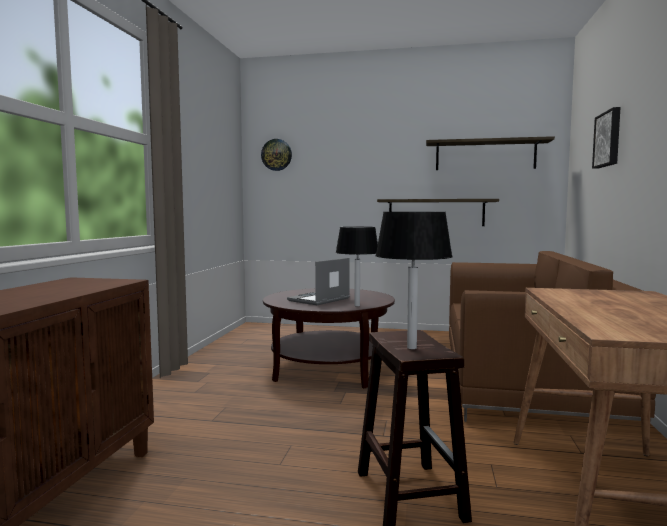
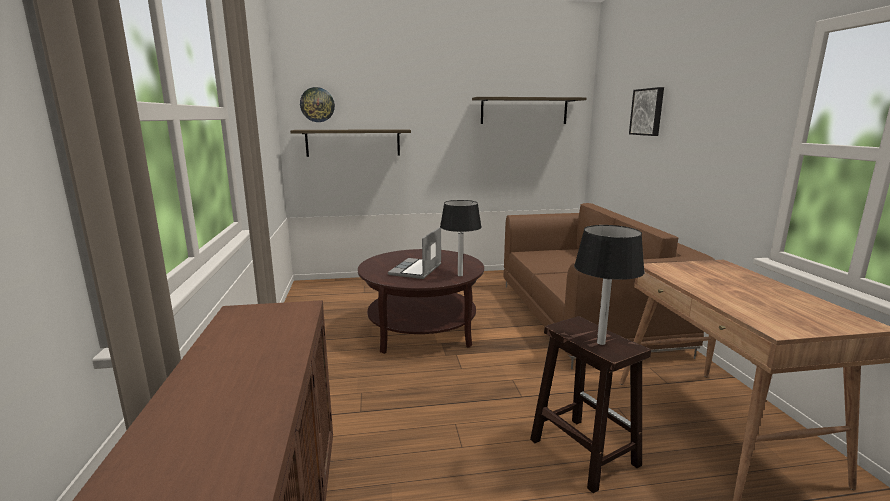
camera: 20 degrees left, 10 degrees up
shelf [377,199,499,226] -> shelf moved to [290,129,411,157]

